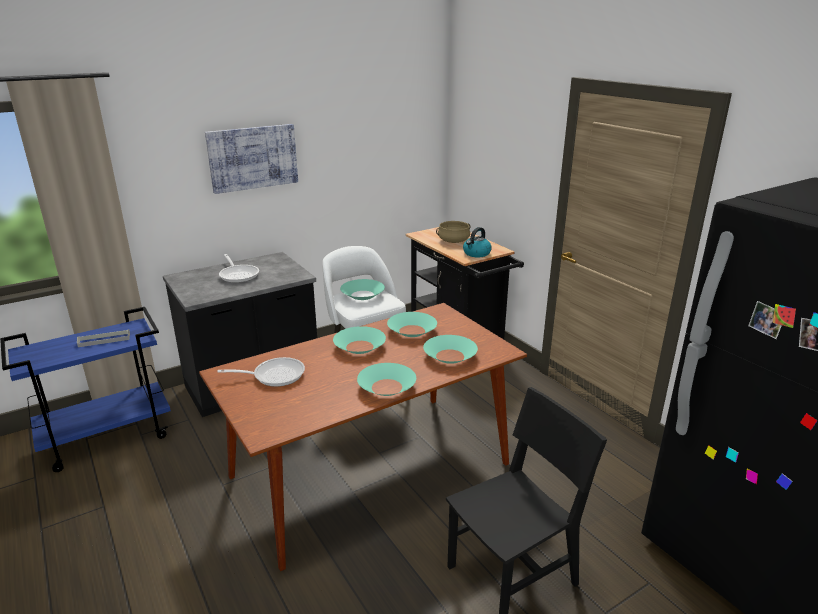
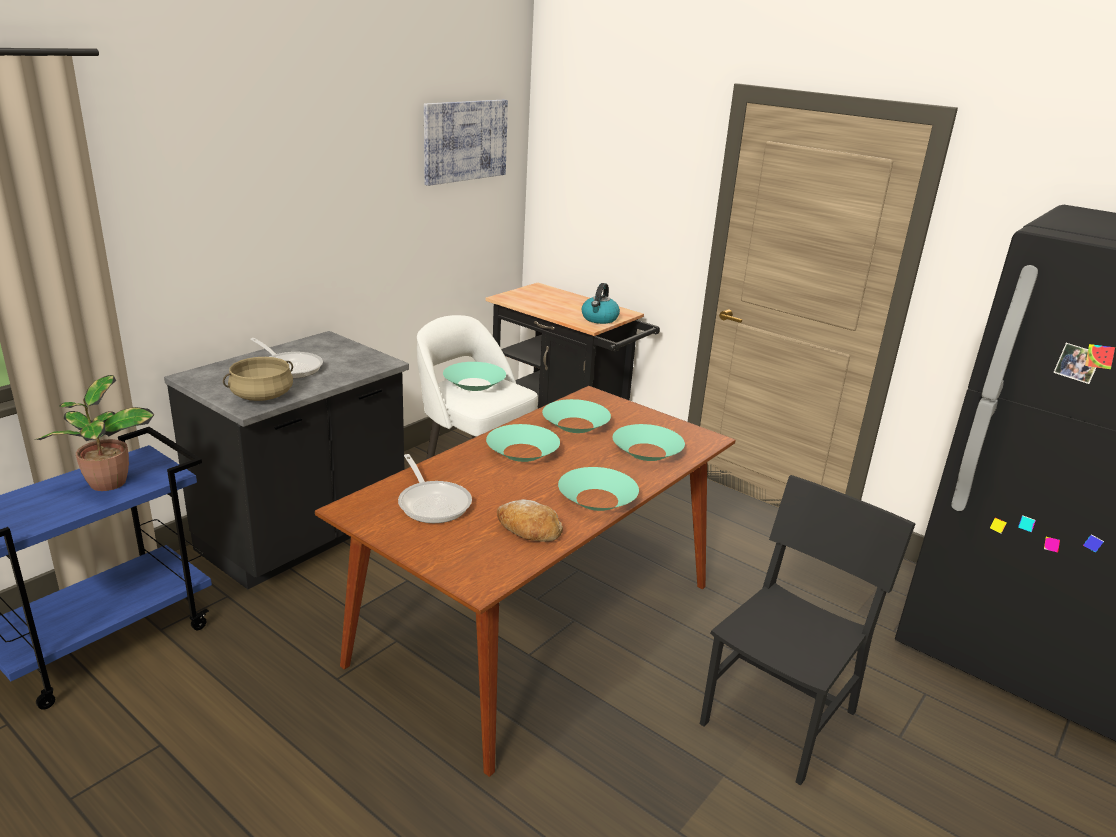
camera: 20 degrees left, 0 degrees up
grey tray [77,329,130,347] -> potted plant [35,375,154,491]
picture [205,124,298,194] -> picture moved to [424,100,508,186]
frying pan [217,357,305,387] -> frying pan turned 90 degrees clockwise [398,454,472,523]
beige cooking pot [436,221,470,243] -> beige cooking pot moved to [223,357,293,401]
none -> bread [497,499,563,542]

